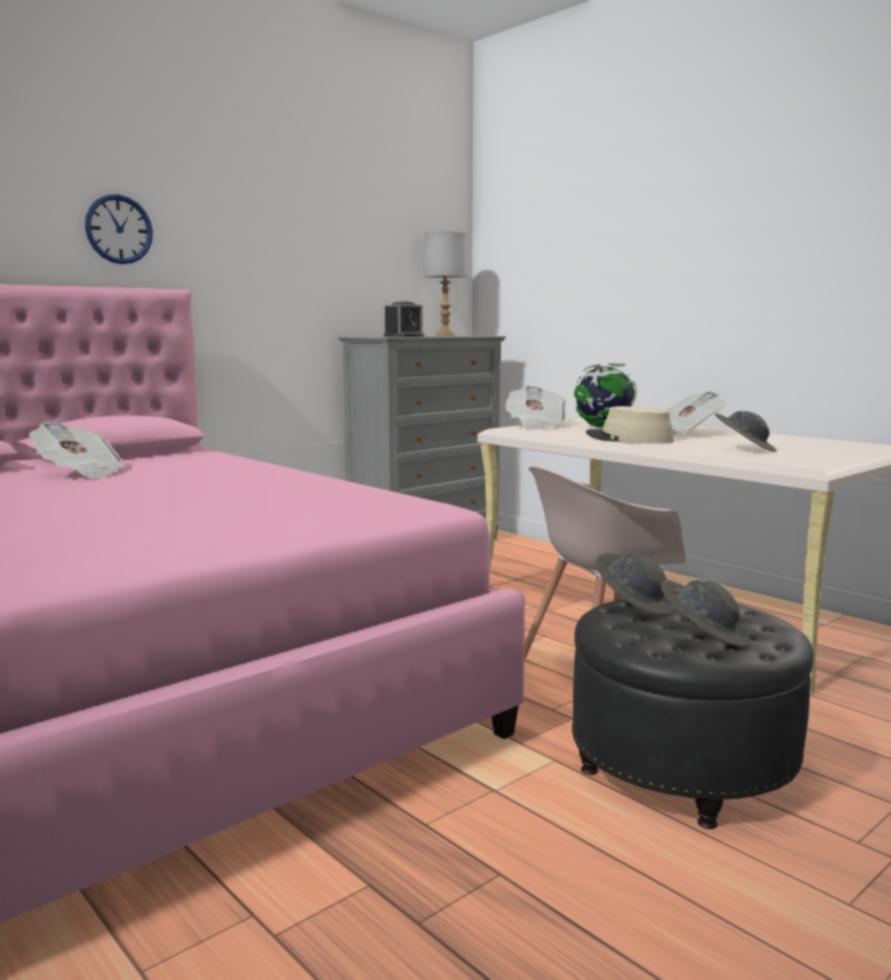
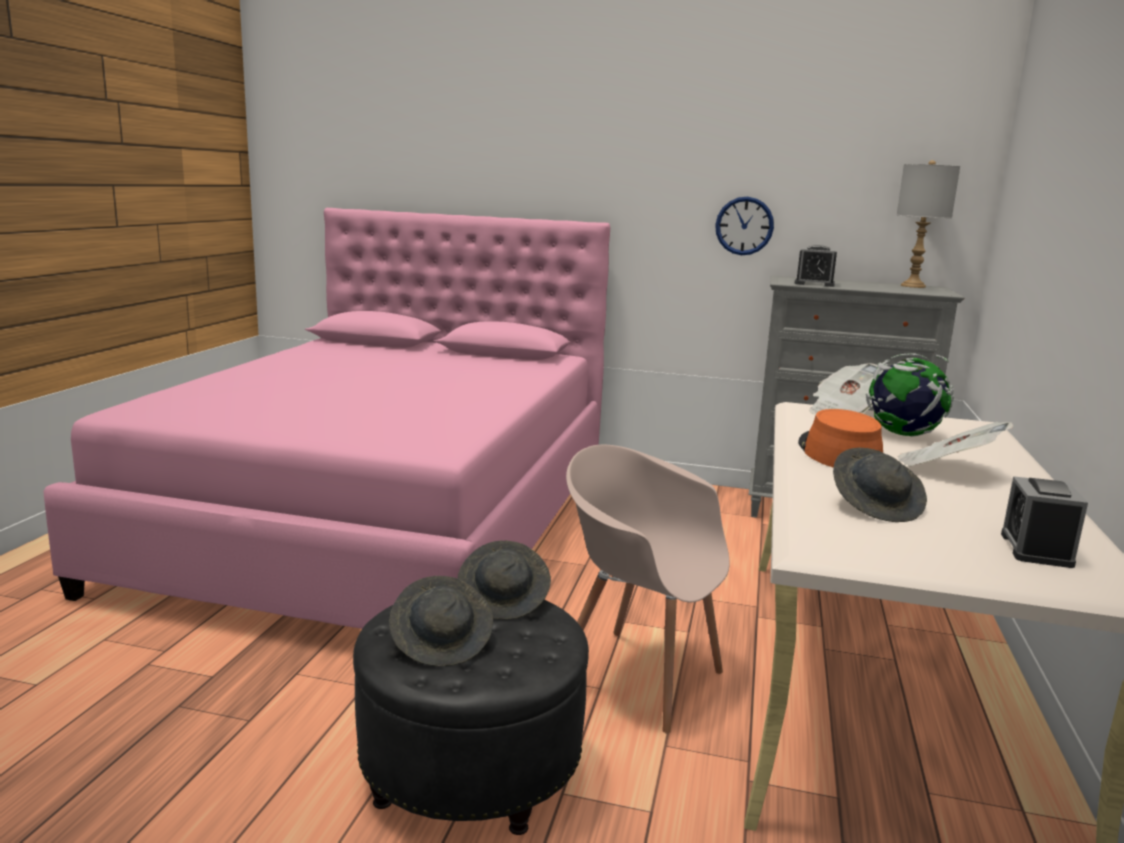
camera: 55 degrees right, 5 degrees up
newspaper [29,422,125,479] -> none
wall clock [85,194,153,264] -> wall clock moved to [715,196,774,255]
beige hat [586,406,674,444] -> orange hat [798,409,883,468]
none -> alarm clock [1001,476,1088,568]

